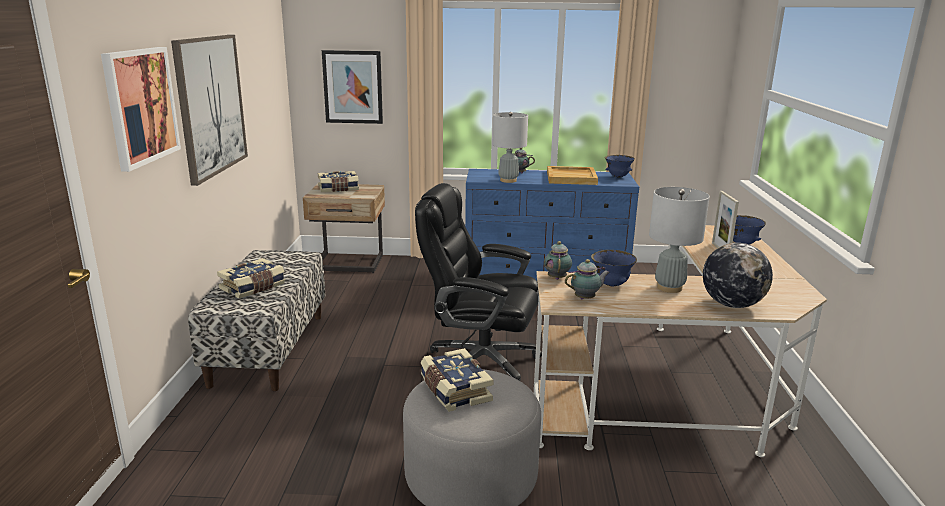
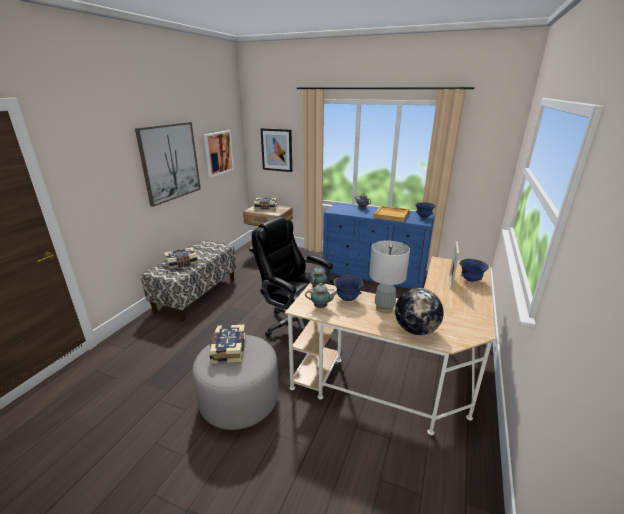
camera: 20 degrees right, 5 degrees up
picture [101,47,181,172] -> picture moved to [203,130,234,177]
grey table lamp [492,112,528,183] -> none

